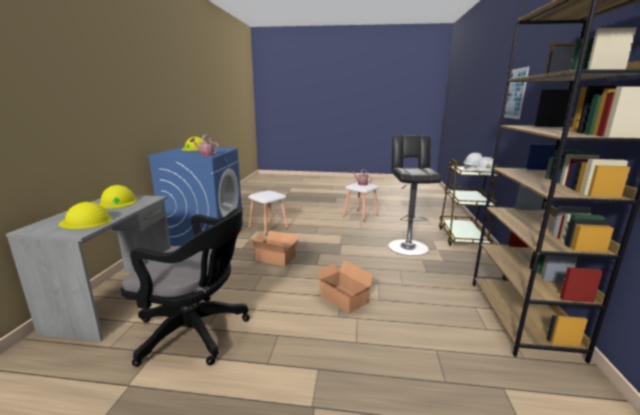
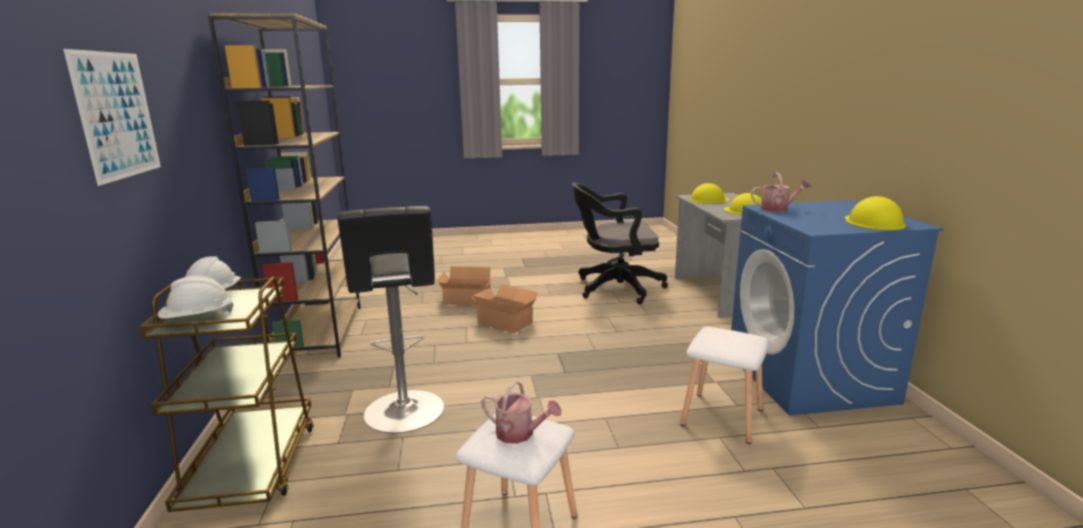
camera: 165 degrees right, 0 degrees up
cardboard box [250,231,298,267] -> cardboard box moved to [437,266,496,306]

